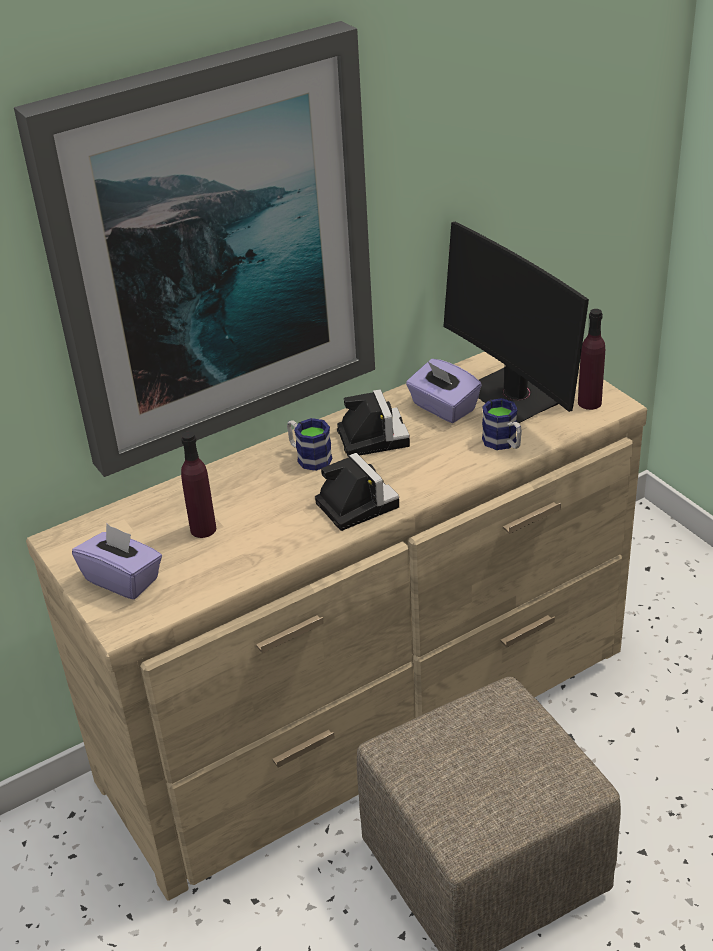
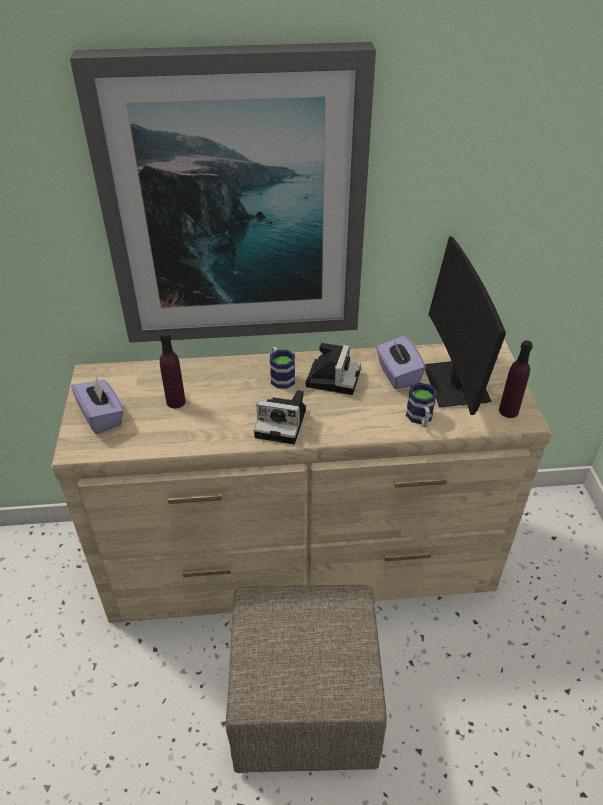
camera: 25 degrees right, 5 degrees up
camera [315,453,399,531] -> camera turned 105 degrees clockwise [254,390,306,444]

